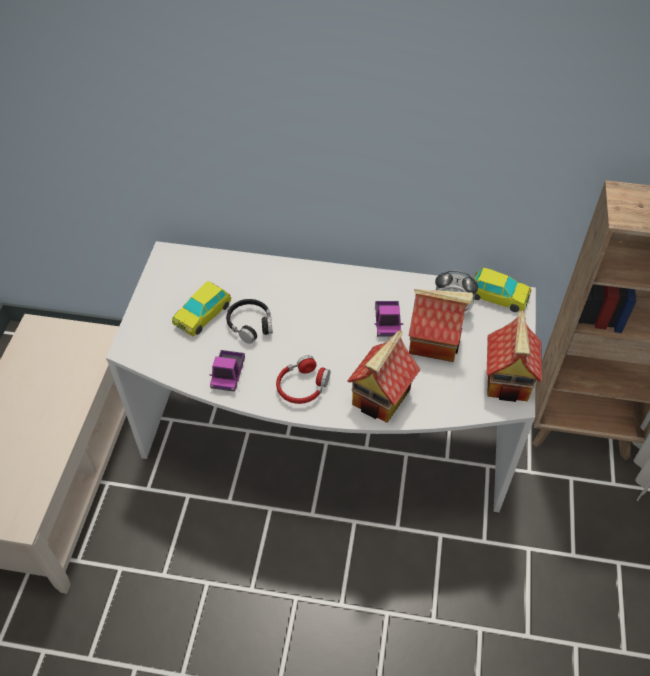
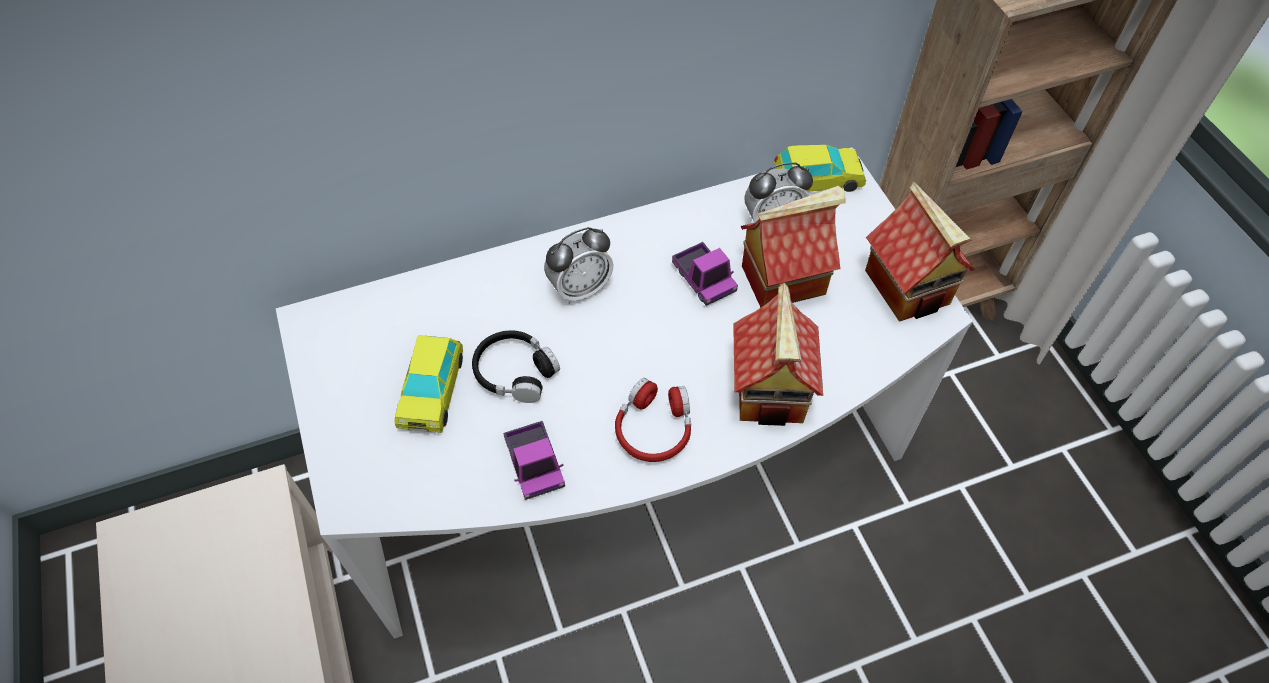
camera: 30 degrees left, 5 degrees up
none -> alarm clock [544,227,613,304]

